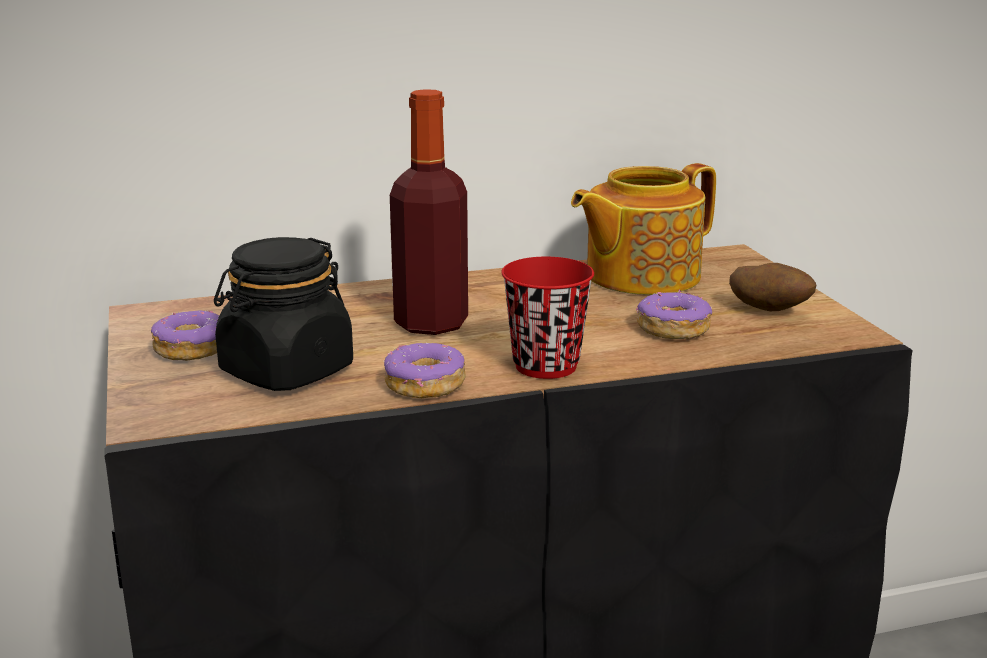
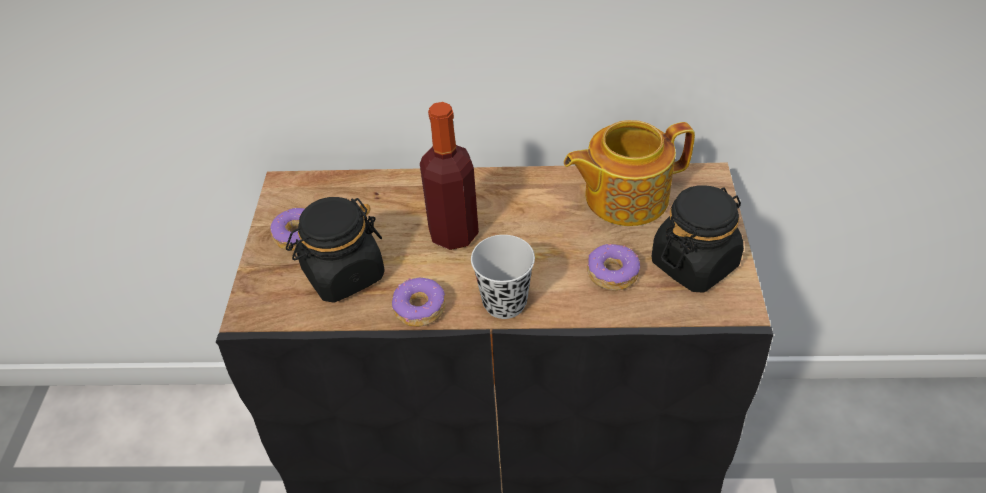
camera: 20 degrees right, 25 degrees up
red cup [501,257,594,379] -> black cup [471,235,535,319]
potato [729,263,816,311] -> black jar [652,185,744,293]

